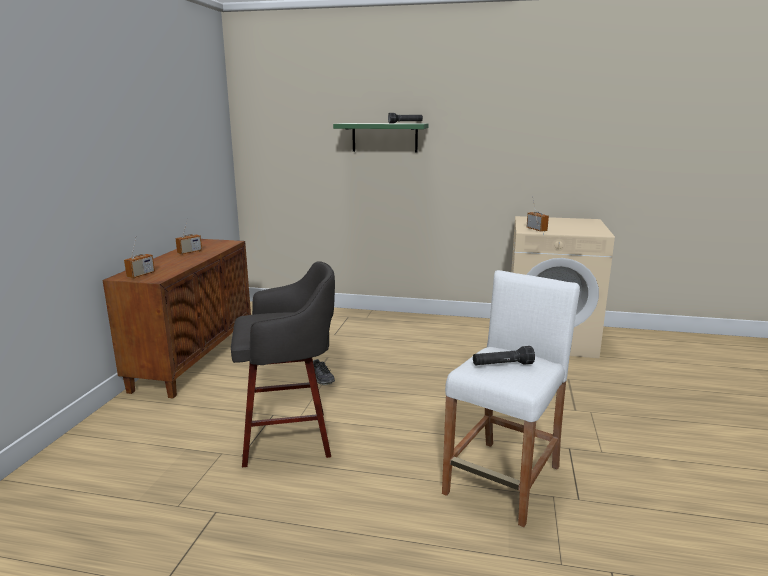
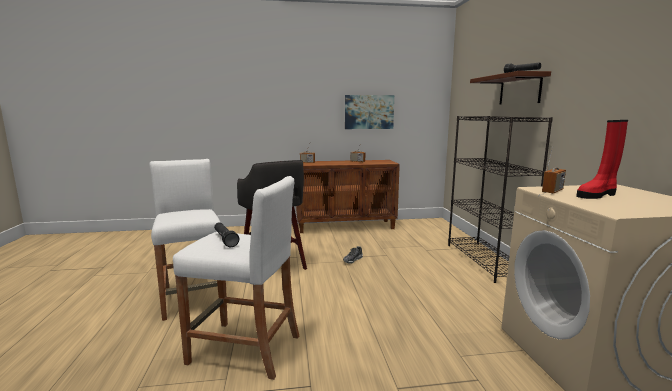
camera: 70 degrees right, 5 degrees down
green shelf [333,123,429,153] -> brown shelf [470,71,551,104]
none -> white stool [149,159,221,321]
none -> picture [345,95,394,129]
none -> black bookcase [448,116,553,283]
none -> red boot [576,120,628,199]

